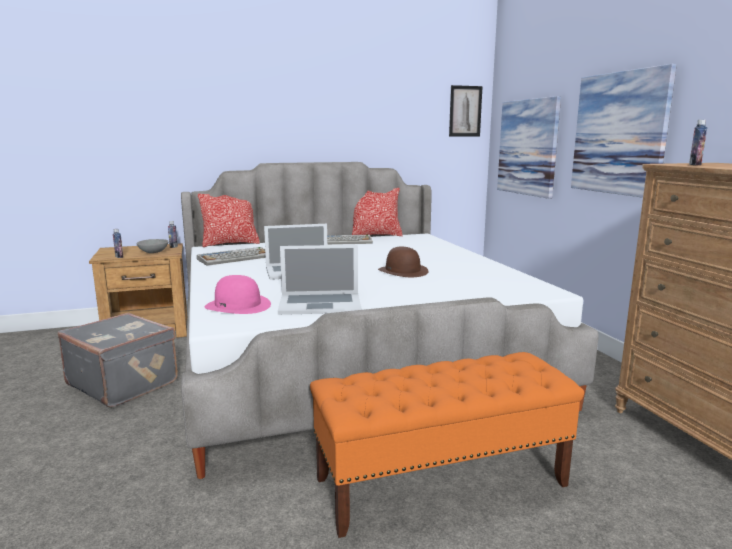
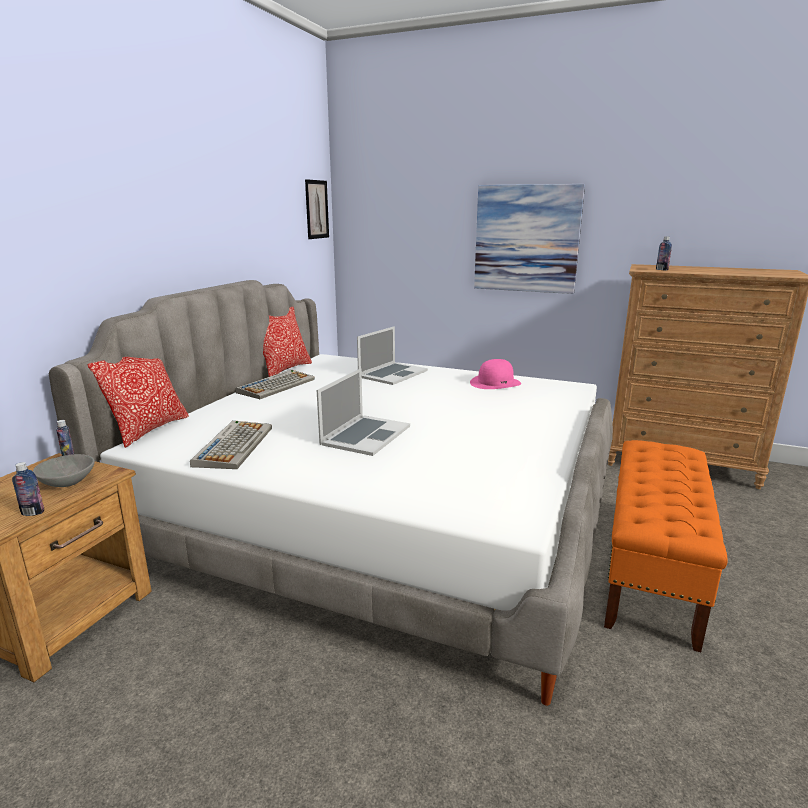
camera: 50 degrees left, 5 degrees up
grey suitcase [58,313,178,407] -> none
pink hat [205,275,271,314] -> pink hat moved to [470,359,521,389]
laptop [277,245,362,315] -> laptop moved to [357,326,428,385]
brown hat [378,247,429,277] -> none
picture [497,96,561,199] -> none

